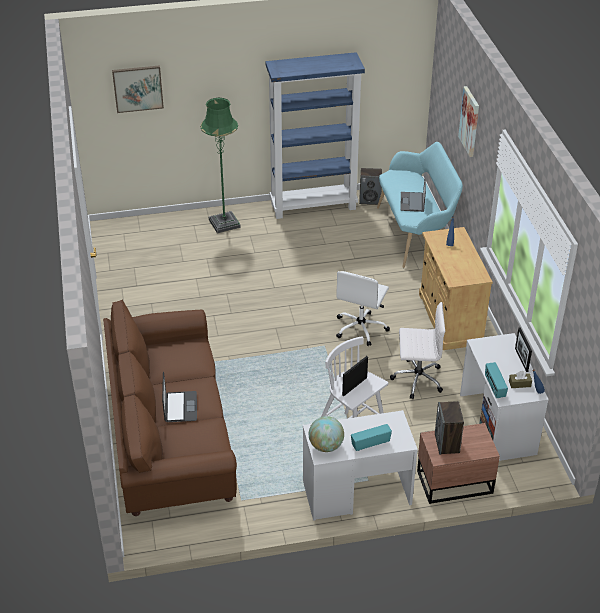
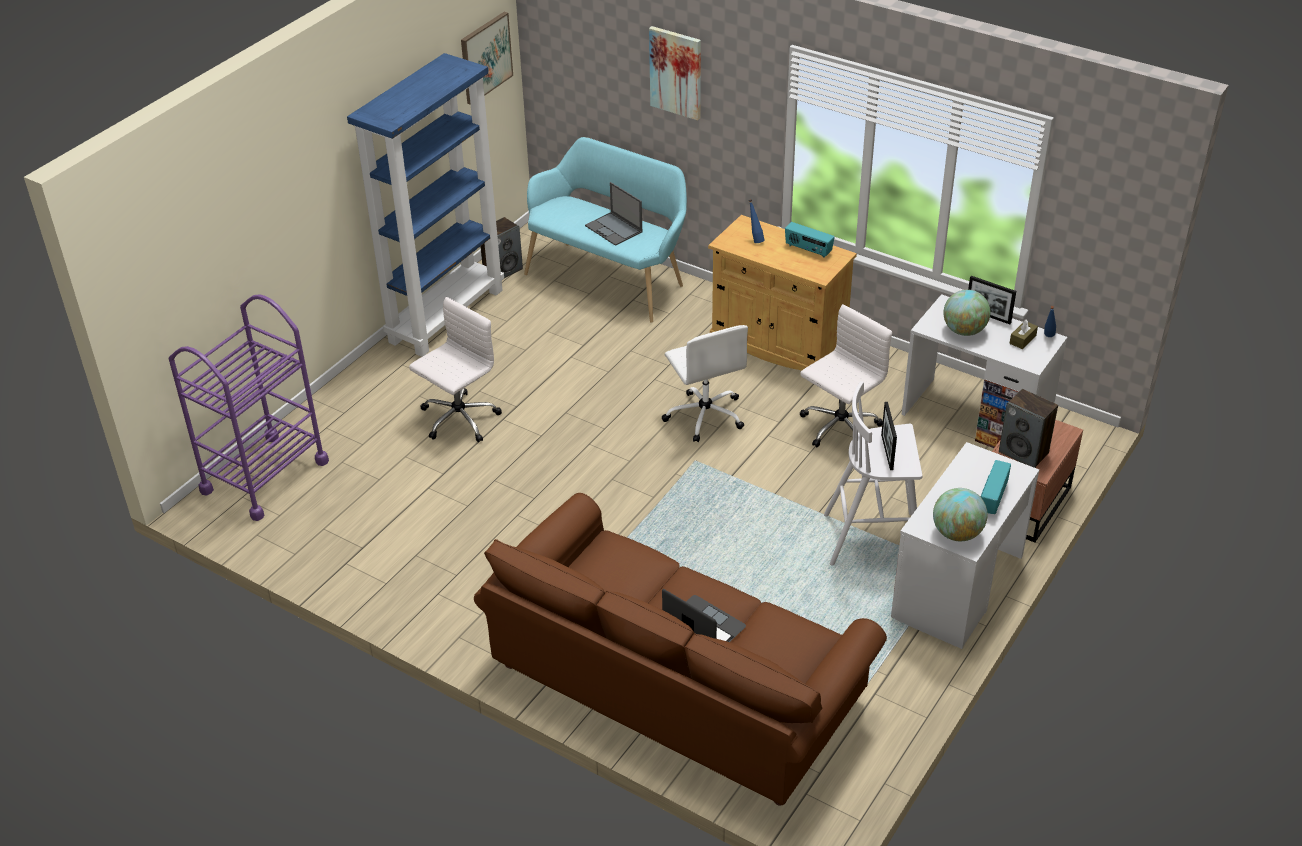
camera: 45 degrees left, 0 degrees up
picture [112,65,164,113] -> picture moved to [461,12,513,105]
green floor lamp [200,98,241,234] -> none
radio [485,362,508,398] -> radio moved to [785,222,835,258]
none -> purple cart [169,294,329,521]
none -> white office chair [409,297,502,442]
none -> globe [943,290,991,336]

